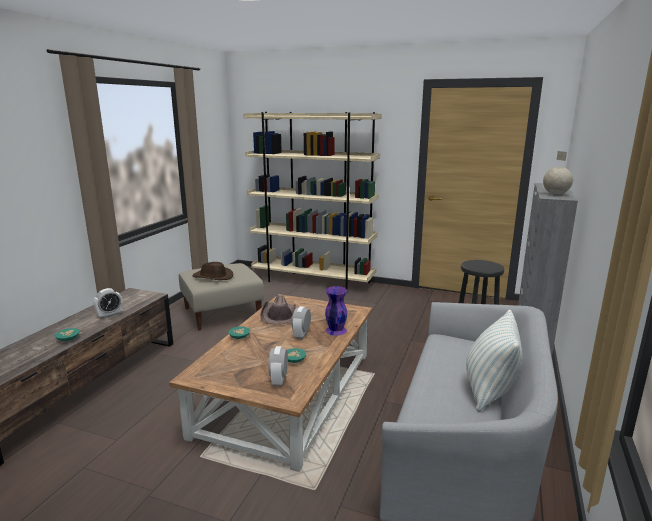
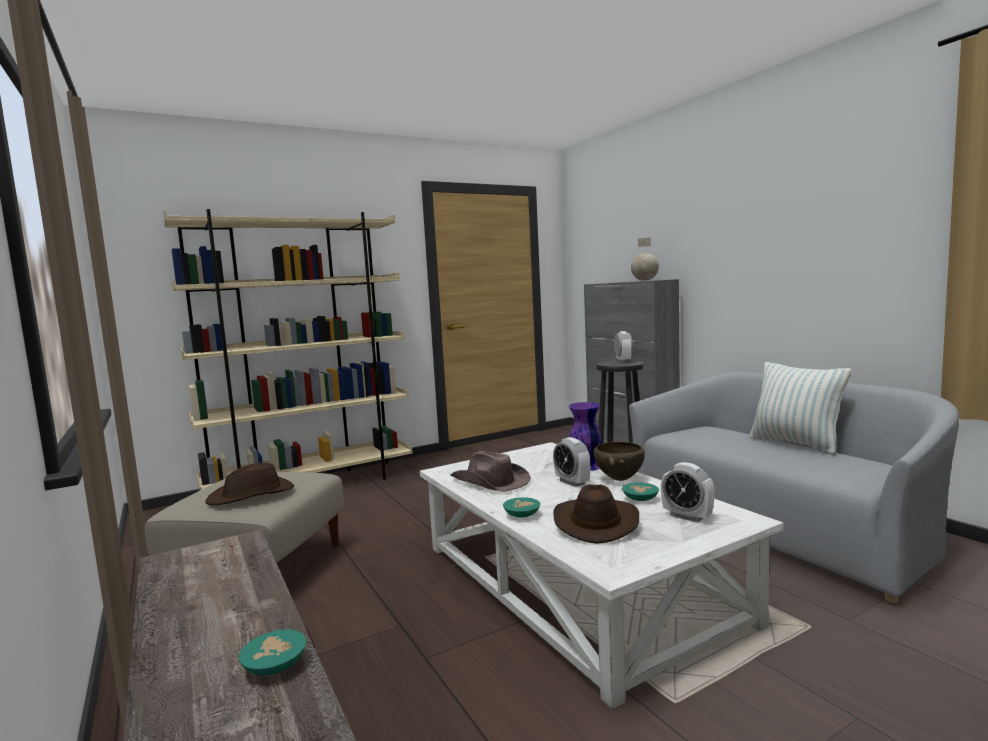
camera: 50 degrees left, 10 degrees down
alarm clock [93,288,123,319] -> alarm clock moved to [614,331,633,363]
brown coffee table [169,294,372,472] -> white coffee table [420,442,783,709]
none -> brown hat [553,485,639,544]
none -> brown bowl [593,442,645,481]

